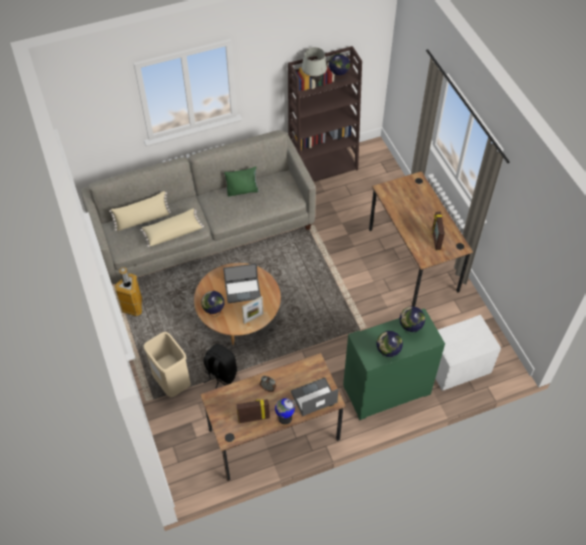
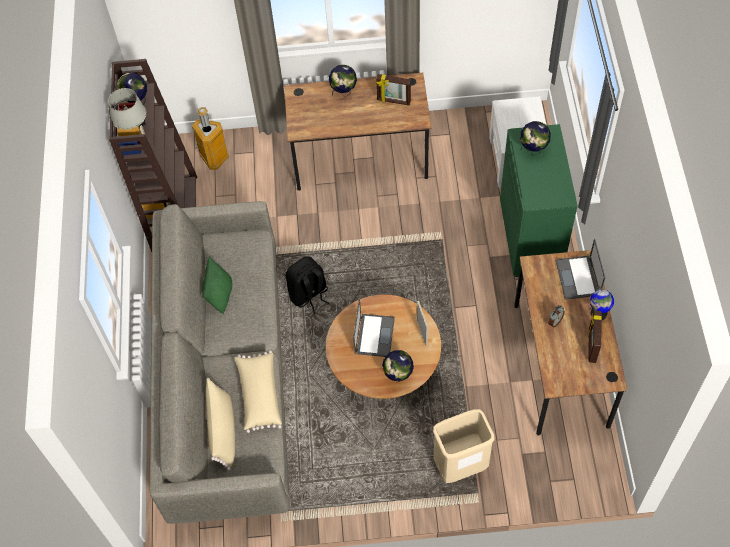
camera: 70 degrees left, 5 degrees up
trash can [114,267,142,316] -> trash can moved to [192,107,229,170]
black backpack [203,344,237,389] -> black backpack moved to [286,256,329,314]
globe [377,331,403,359] -> globe moved to [329,65,357,97]

